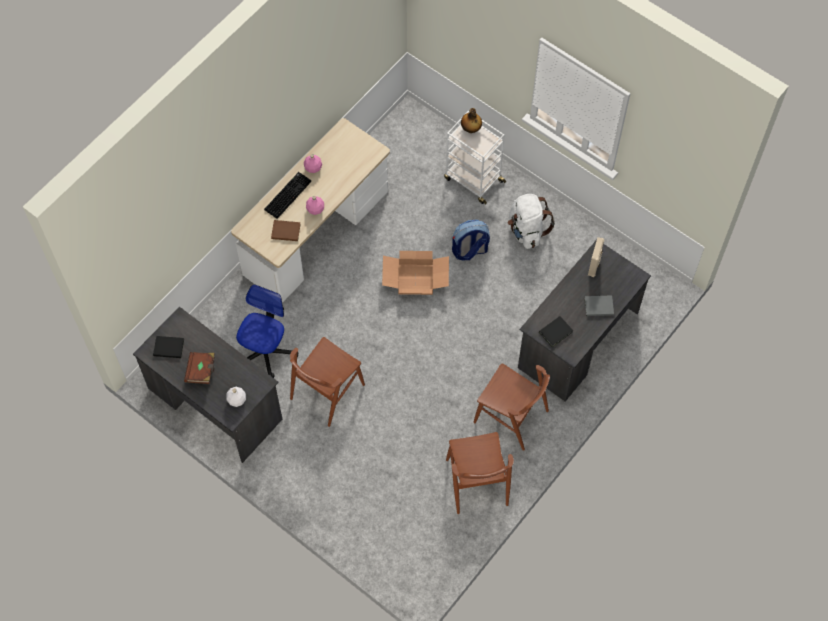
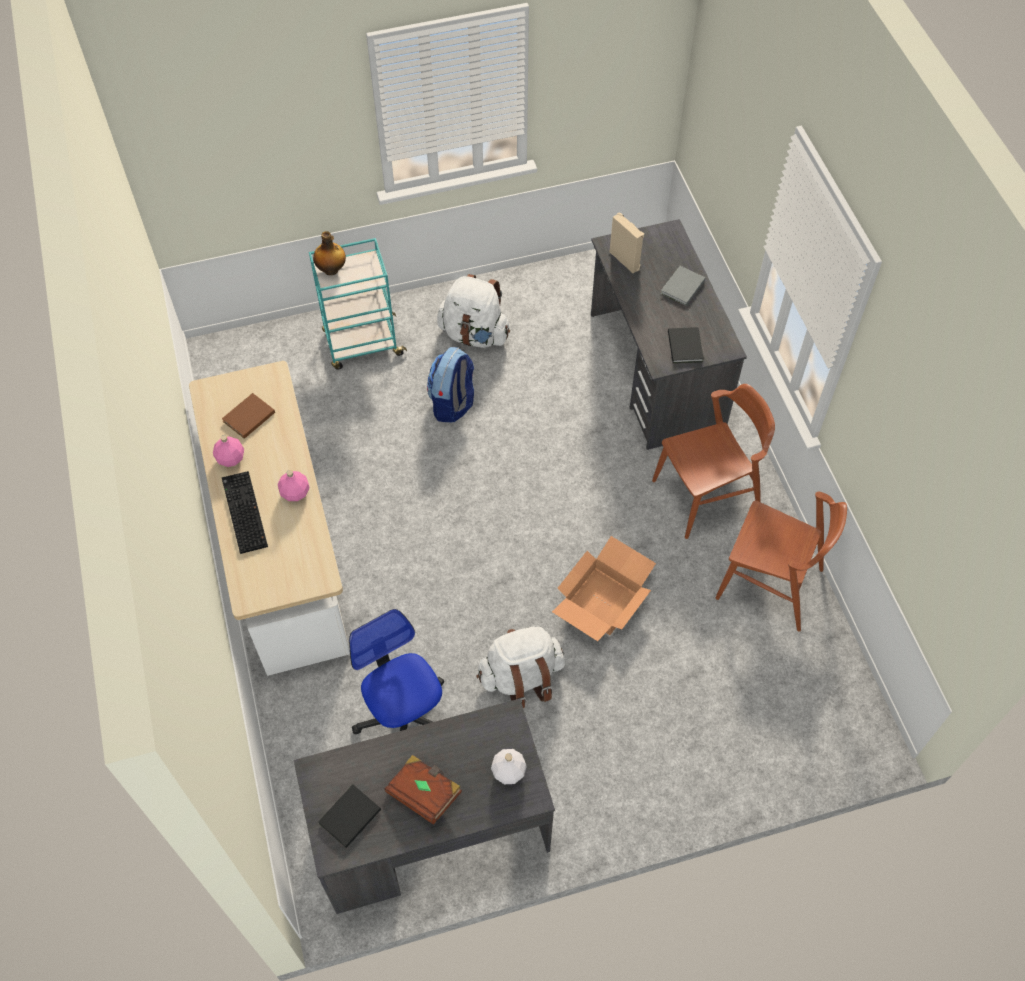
camera: 55 degrees left, 5 degrees down
brown book [271,220,301,241] -> brown book moved to [222,393,275,439]
brown chair [290,337,365,427] -> white backpack [476,627,565,708]
cardboard box [382,251,449,295] -> cardboard box moved to [552,536,656,641]
white cart [444,111,506,205] -> turquoise cart [309,238,407,370]

